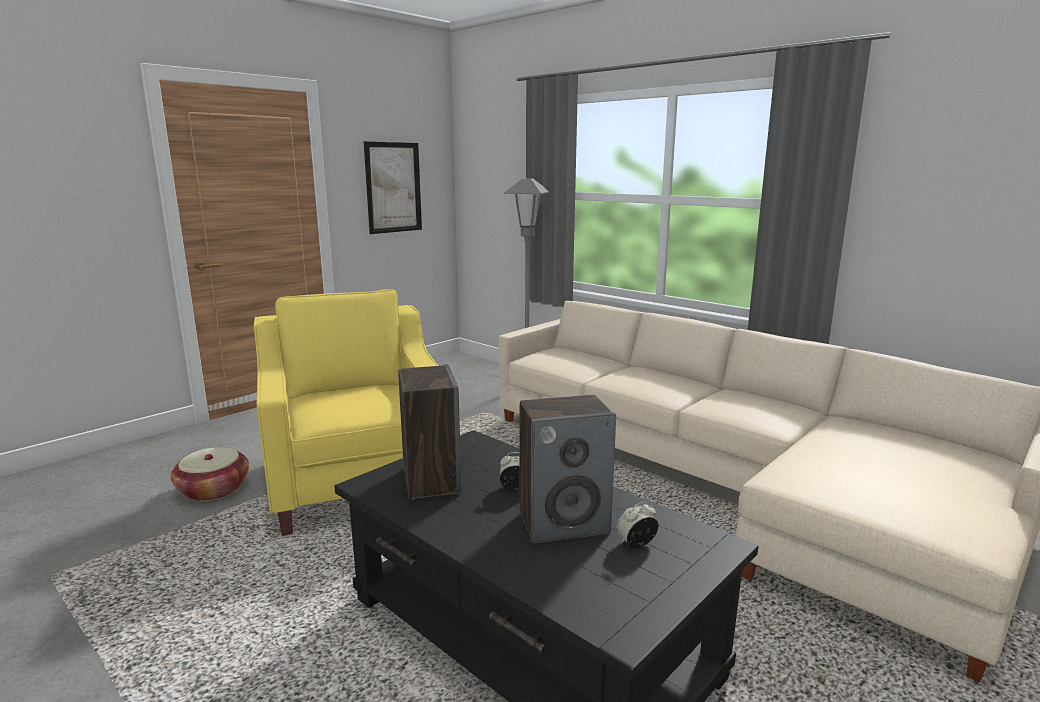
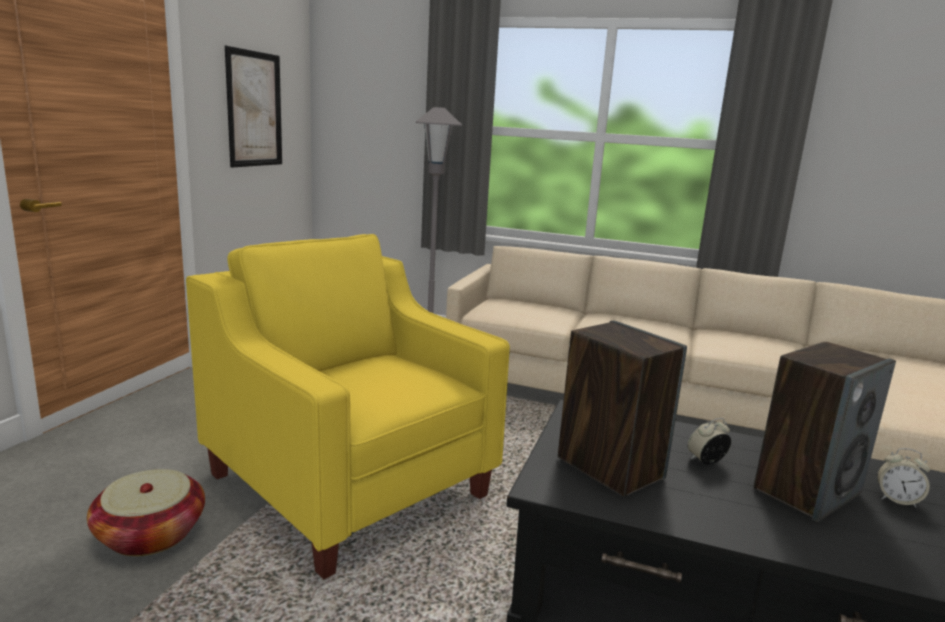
camera: 25 degrees left, 0 degrees up
alarm clock [617,502,659,548] -> alarm clock turned 105 degrees counterclockwise [877,448,930,508]

